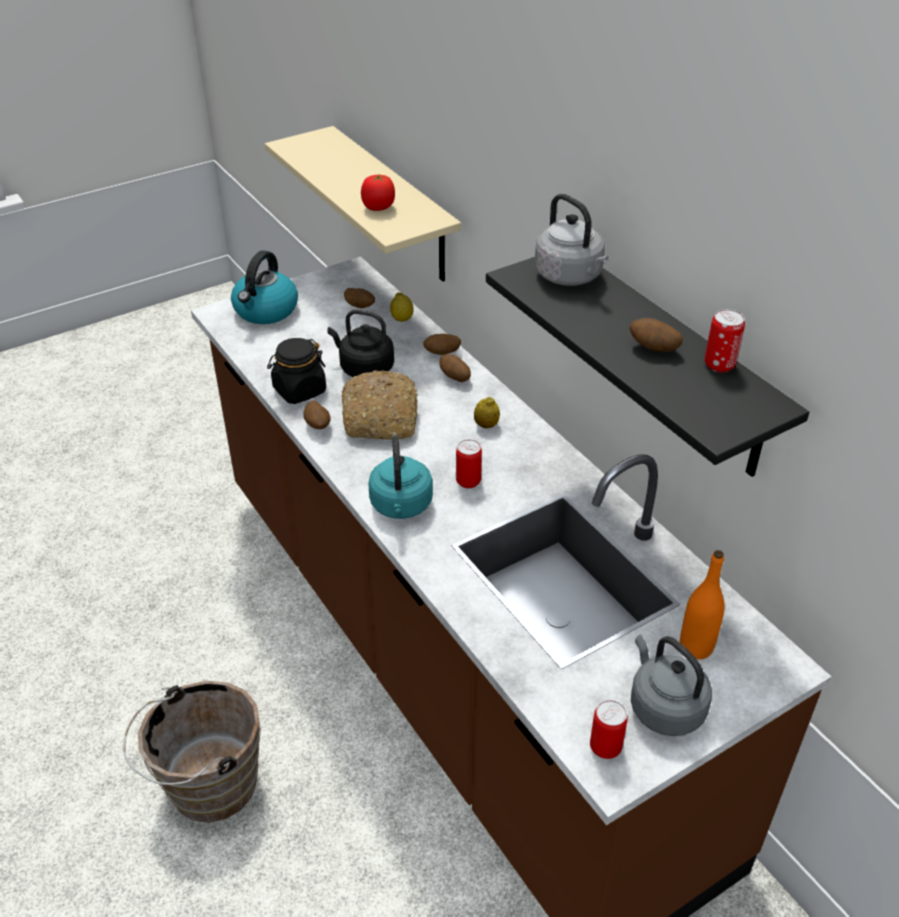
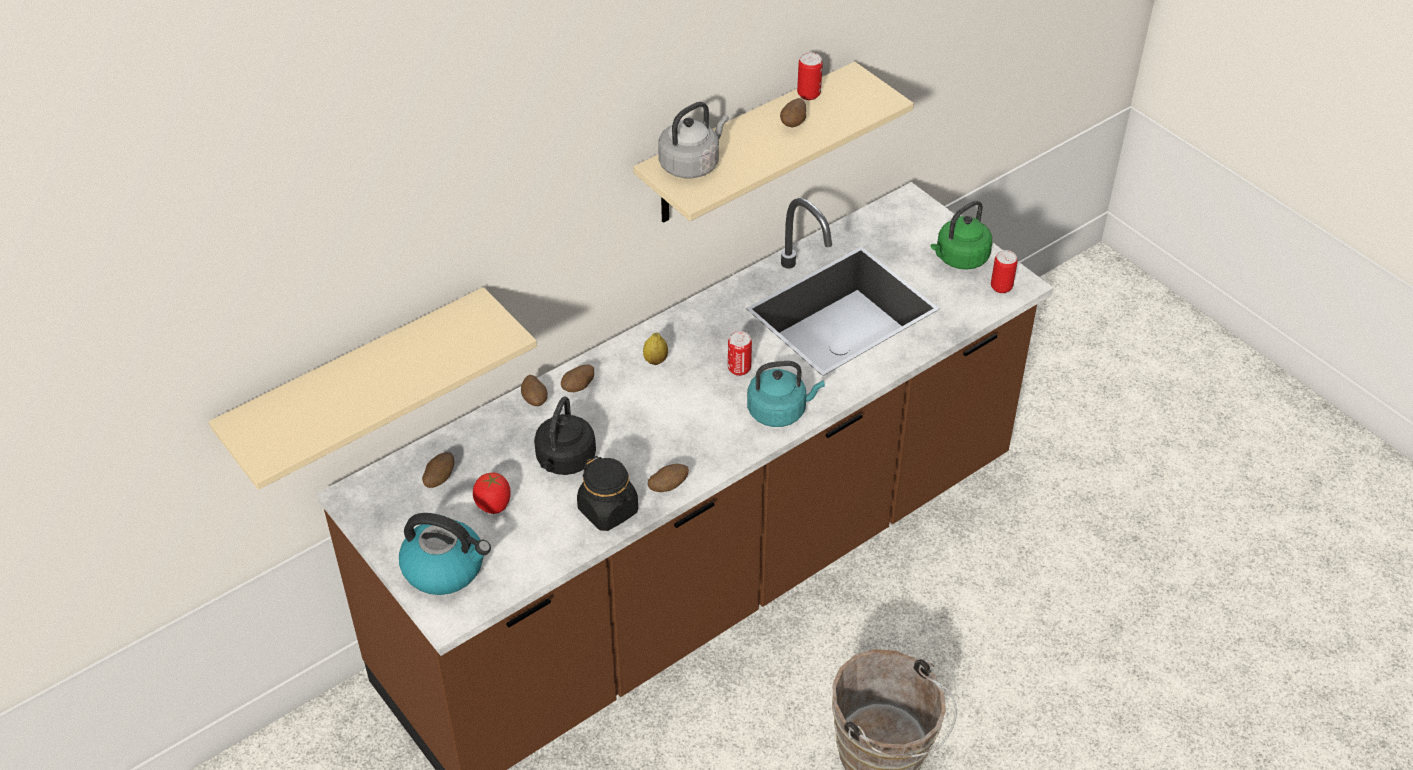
camera: 95 degrees left, 5 degrees up
bread [342,370,418,440] -> none
tomato [361,175,395,211] -> tomato moved to [473,473,511,514]
lemon [390,292,414,322] -> none
black shelf [486,257,809,477] -> beige shelf [633,62,914,223]
grey kettle [631,635,712,736] -> green kettle [931,200,992,270]
orange bottle [680,550,725,660] -> none

